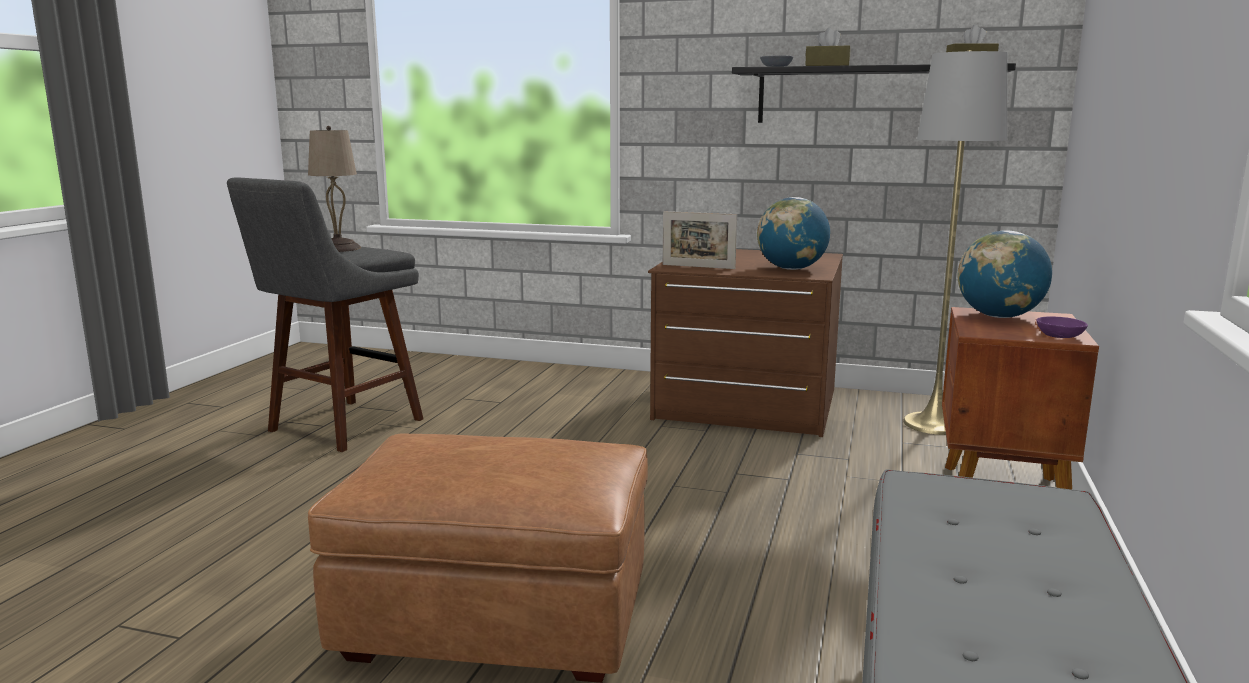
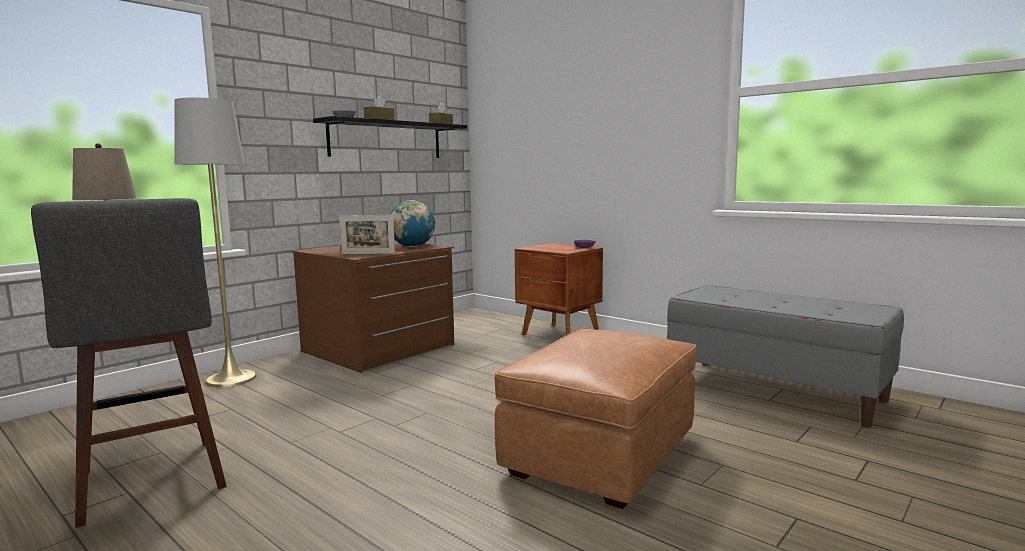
camera: 65 degrees left, 5 degrees down
picture frame [663,211,737,269] -> picture frame turned 45 degrees clockwise [339,215,395,254]
grey floor lamp [903,50,1008,435] -> grey floor lamp moved to [174,98,256,387]
globe [958,230,1052,318] -> none

